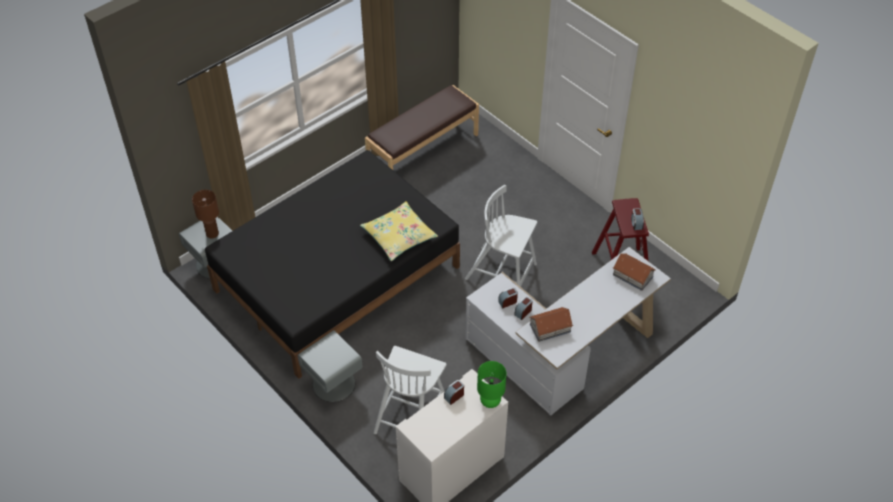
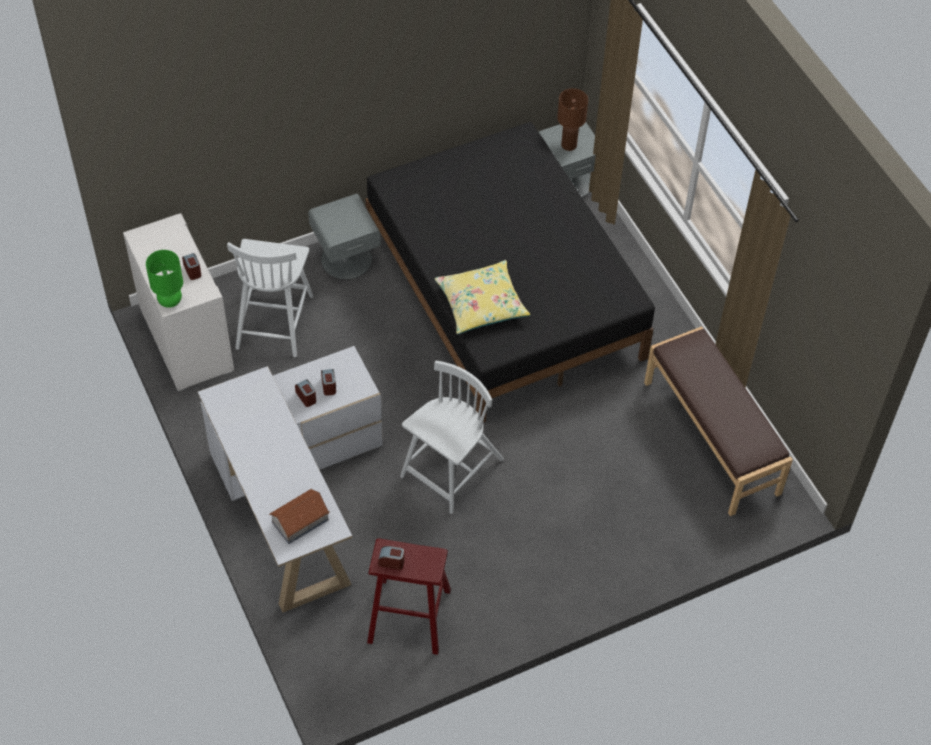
camera: 105 degrees right, 5 degrees up
white chair [374,346,447,434] -> white chair turned 120 degrees counterclockwise [227,239,314,357]
toy house [529,307,573,342] -> none

